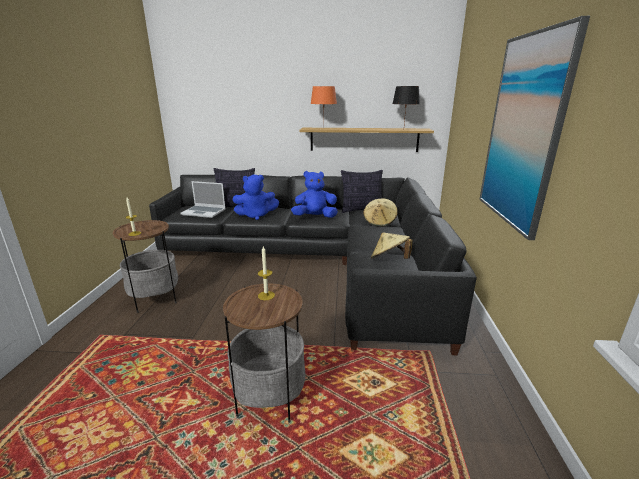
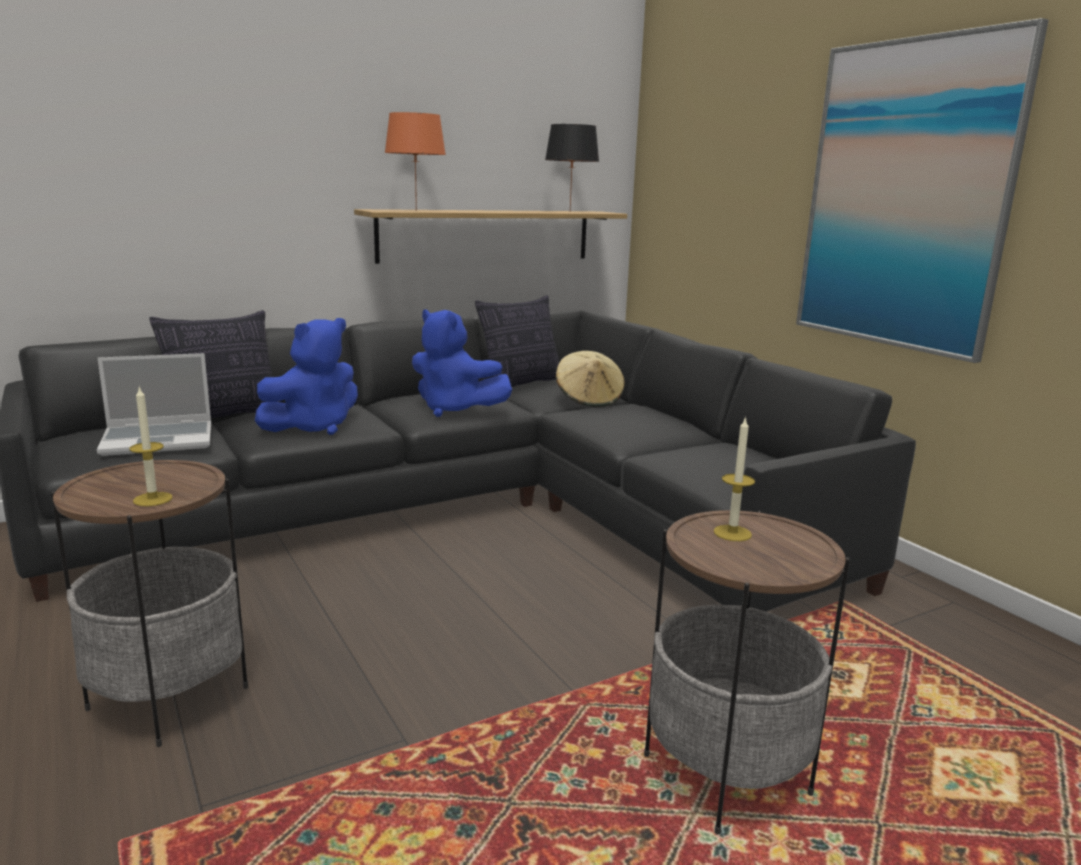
camera: 35 degrees left, 5 degrees down
blue plush toy [291,171,338,218] -> blue plush toy turned 105 degrees counterclockwise [412,309,512,417]
beige hat [371,232,413,259] -> none

